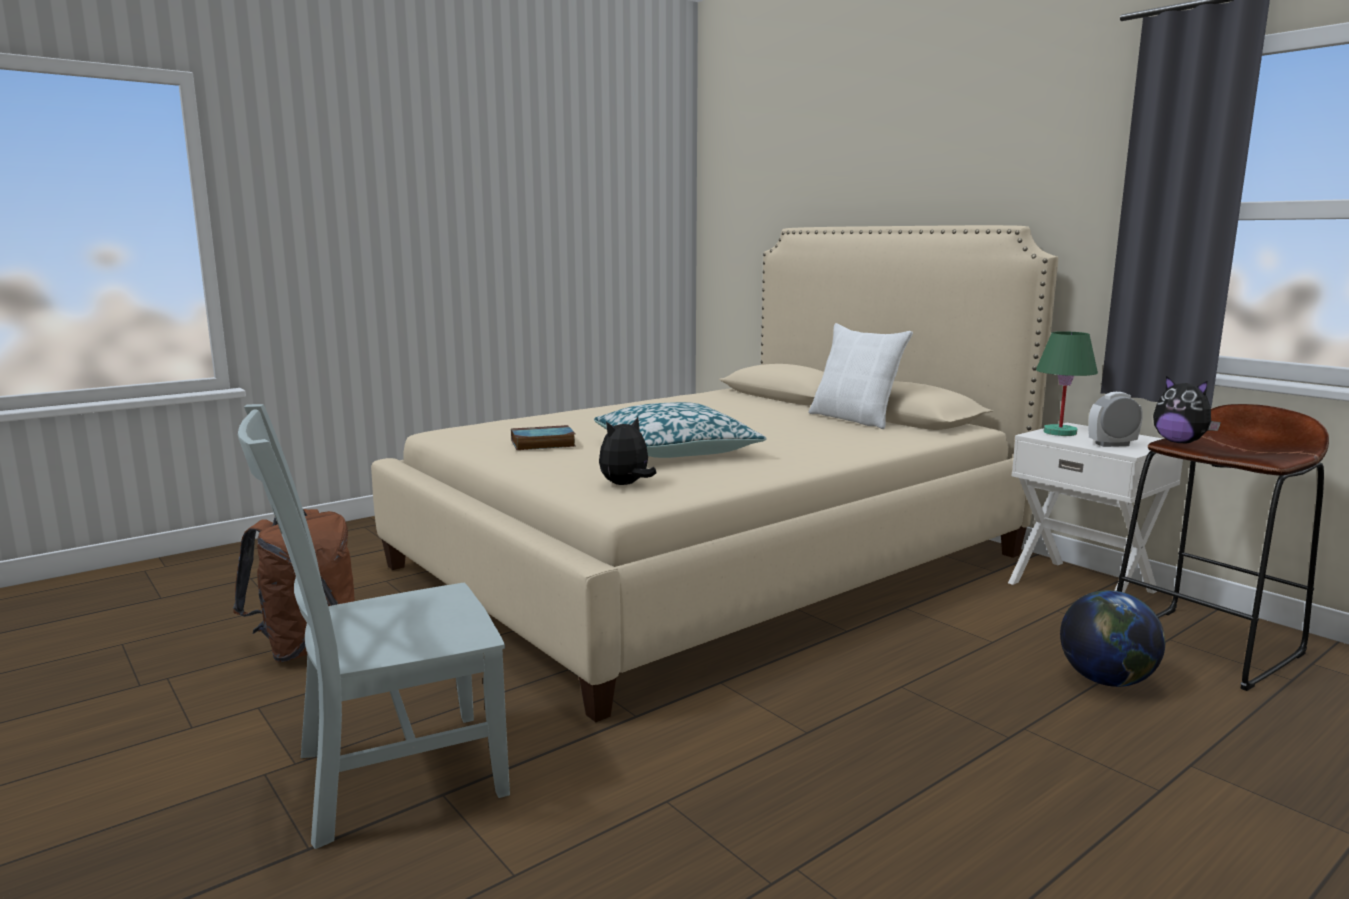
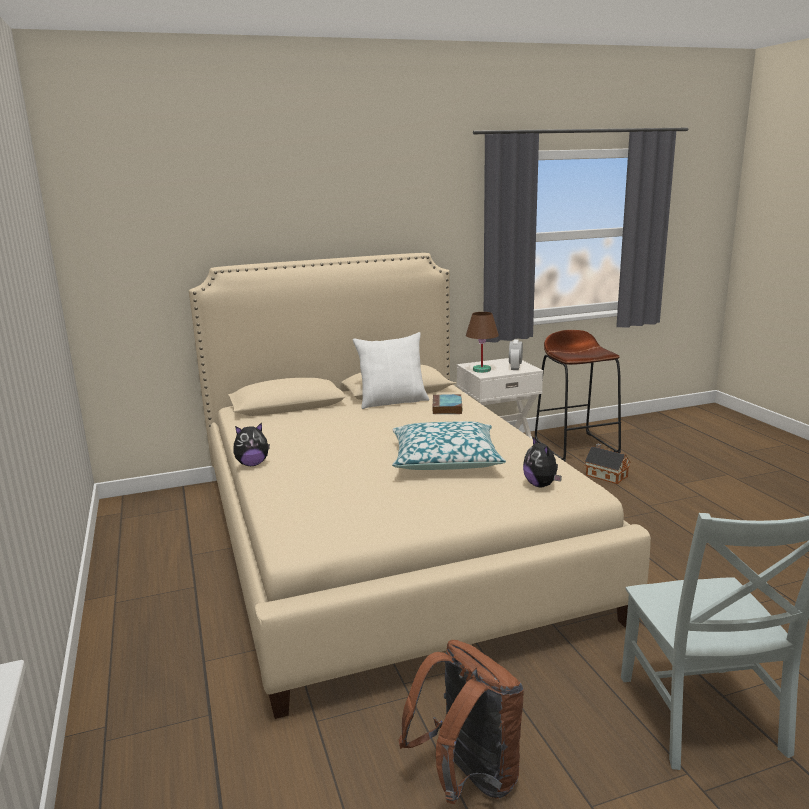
camera: 70 degrees left, 5 degrees up
book [511,425,576,450] -> book moved to [432,394,463,414]
green table lamp [1036,331,1098,436] -> brown table lamp [466,312,499,373]
globe [1060,590,1165,687] -> toy house [584,444,631,484]
plush toy [1153,376,1221,443] -> plush toy moved to [233,423,270,466]

